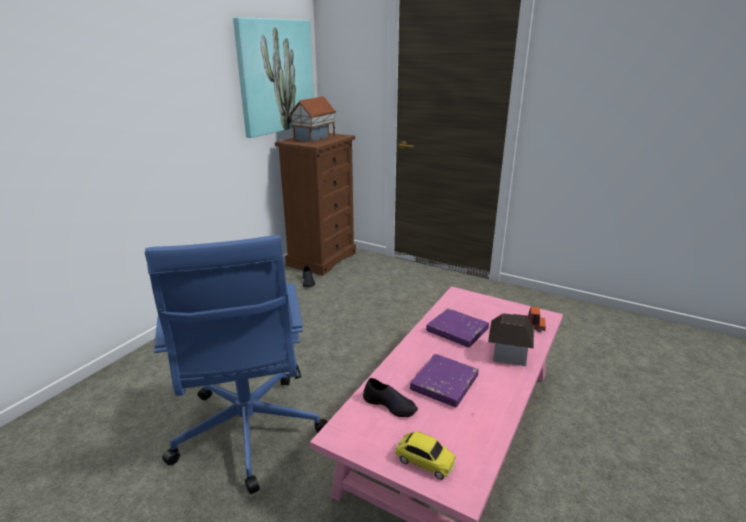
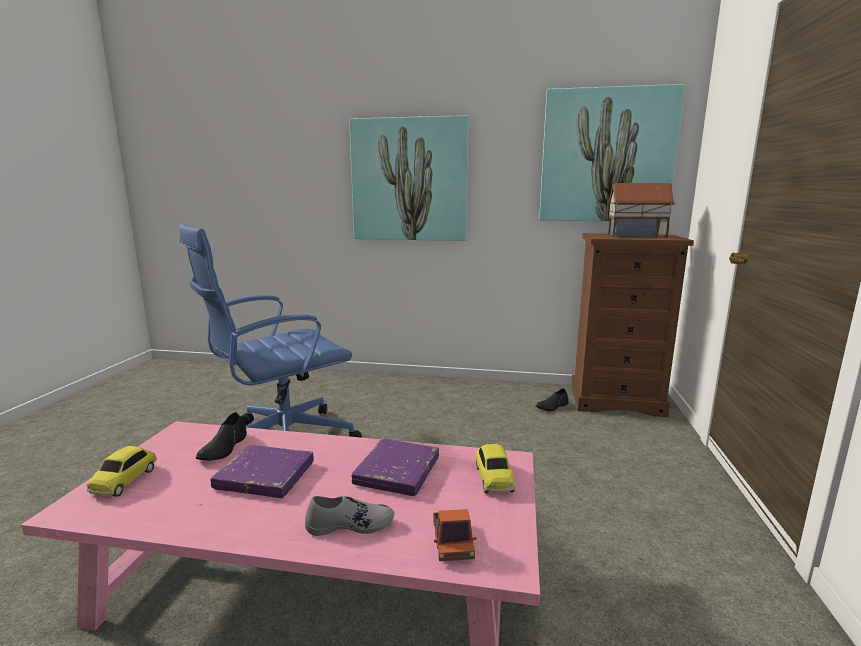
camera: 70 degrees right, 10 degrees down
toy house [488,313,534,366] -> grey shoe [305,496,395,536]
none -> picture [349,115,469,241]
none -> toy car [476,444,515,493]

